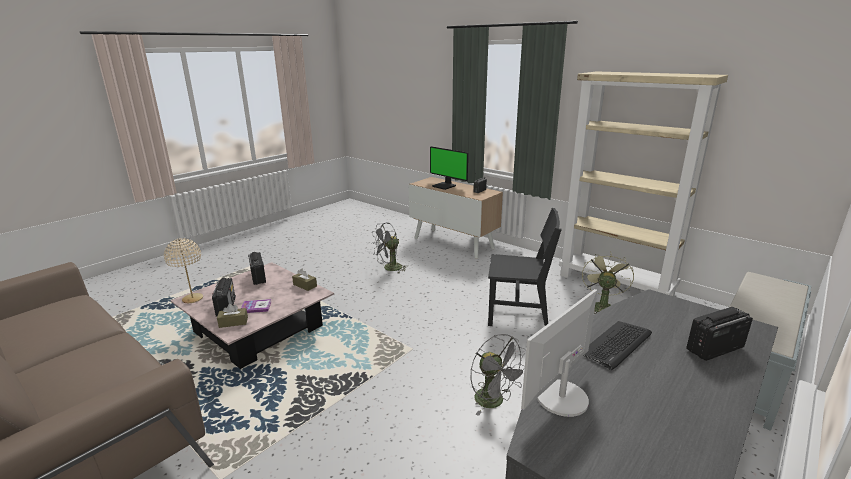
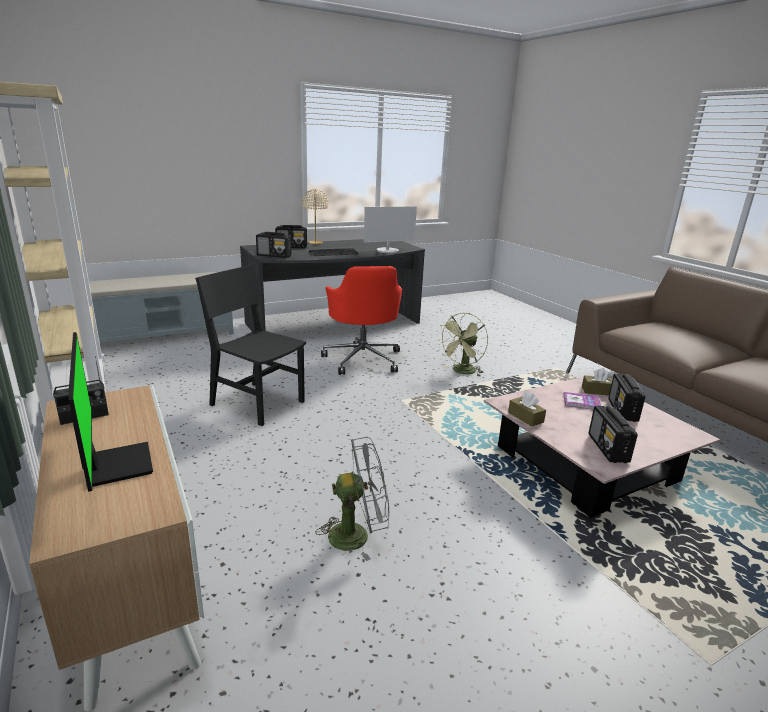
camera: 160 degrees left, 0 degrees up
beige table lamp [164,238,203,303] -> beige table lamp moved to [302,189,329,244]
grey fan [471,334,526,416] -> red office chair [321,266,402,375]
green fan [582,252,634,314] -> green fan moved to [438,313,488,377]
none -> radio [256,232,291,258]

